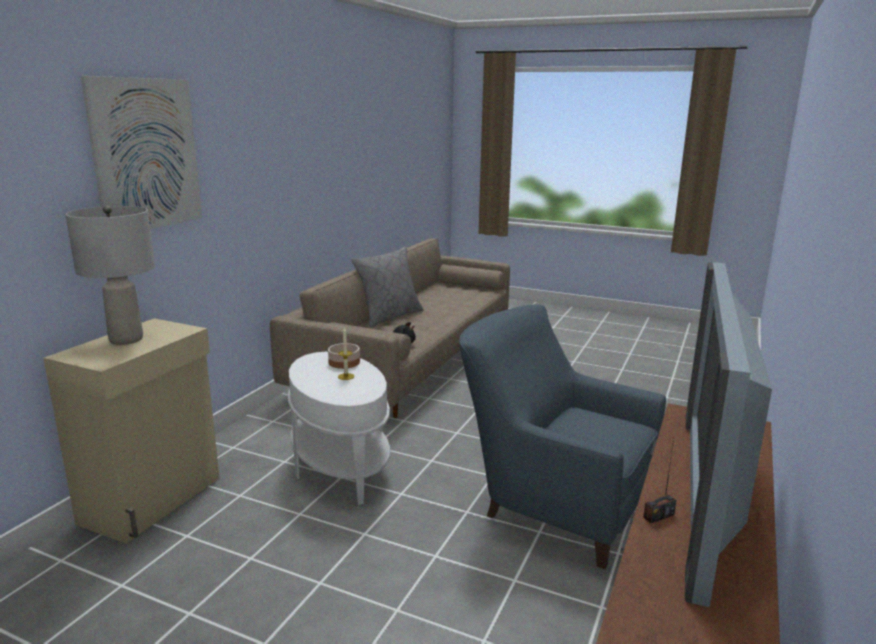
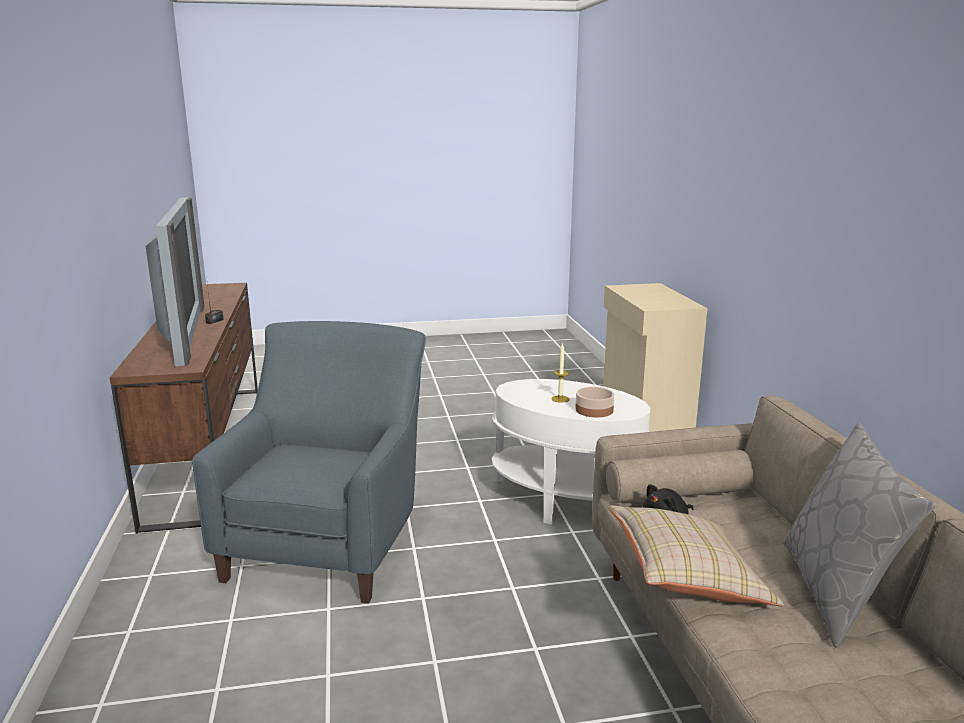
camera: 145 degrees right, 0 degrees up
grey table lamp [66,206,155,345] -> none
picture [81,76,202,229] -> none
blue armchair [459,304,666,569] -> blue armchair turned 75 degrees counterclockwise [192,321,426,604]
none -> beige pillow [609,505,784,606]

